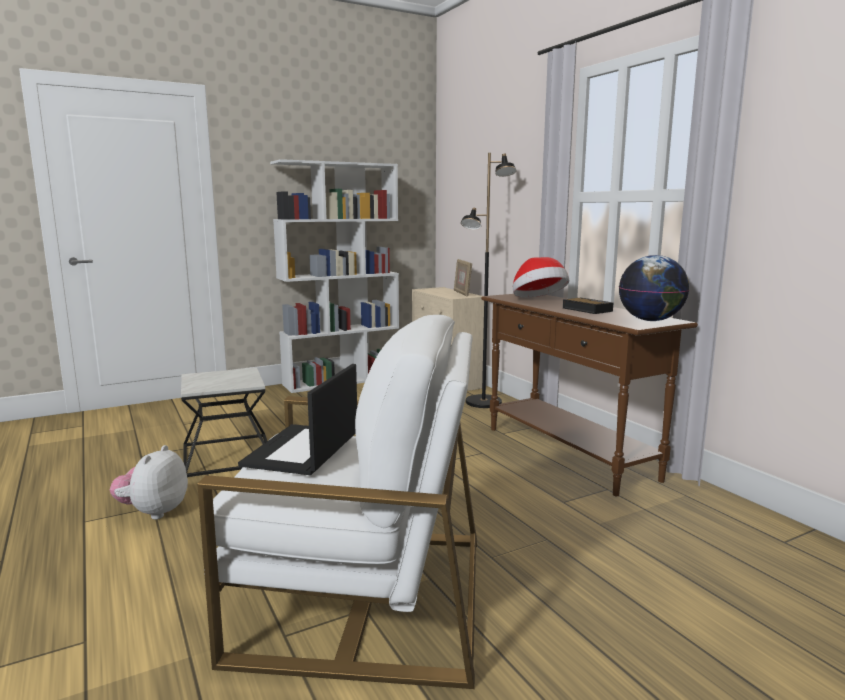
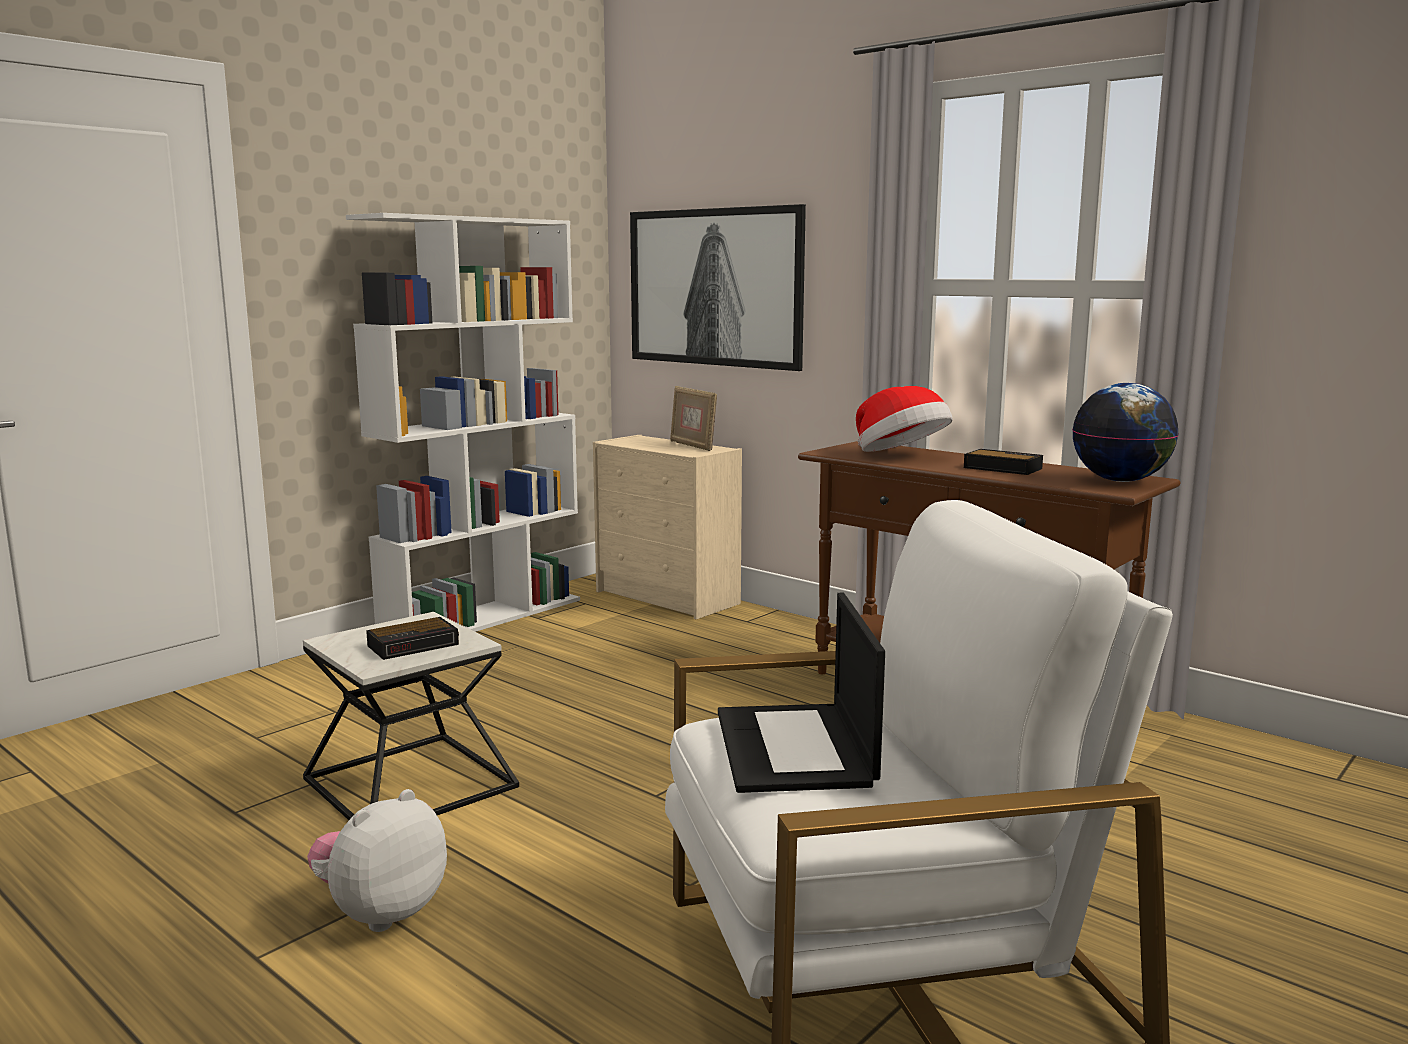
camera: 20 degrees left, 0 degrees up
plush toy [110,445,188,519] -> plush toy turned 45 degrees clockwise [307,789,447,932]
black floor lamp [461,153,517,408] -> none
none -> alarm clock [366,617,459,660]
none -> picture [630,204,806,371]

